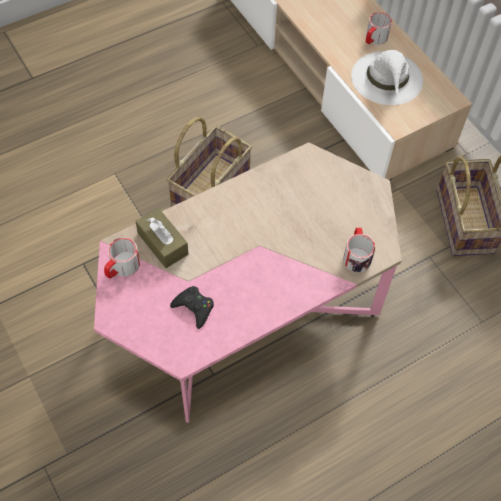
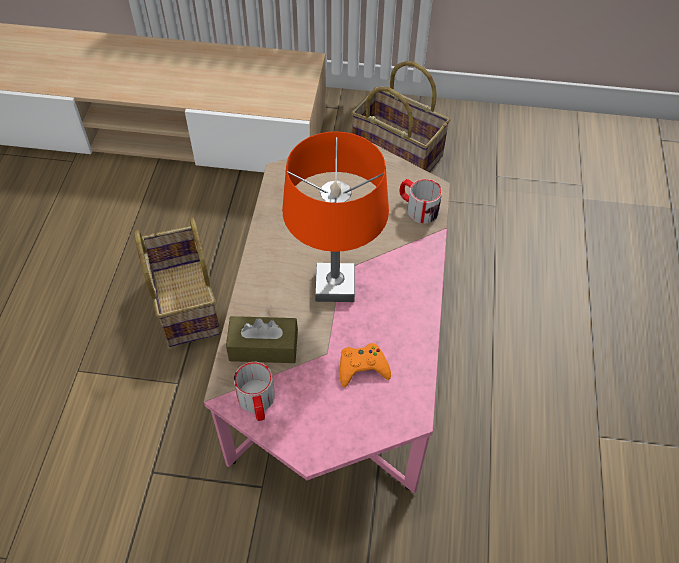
camera: 50 degrees left, 5 degrees down
black game controller [170,286,214,329] -> orange game controller [340,343,391,388]
white hat [351,50,423,105] -> none
mug [366,12,392,45] -> none
none -> orange table lamp [282,131,389,302]

